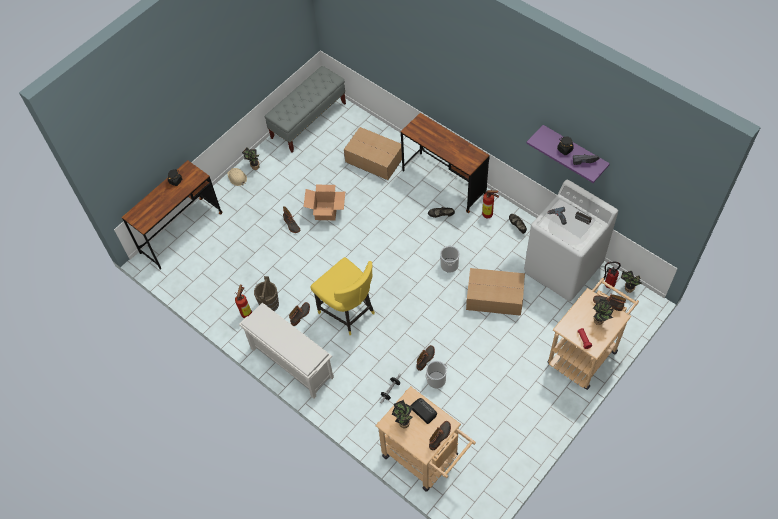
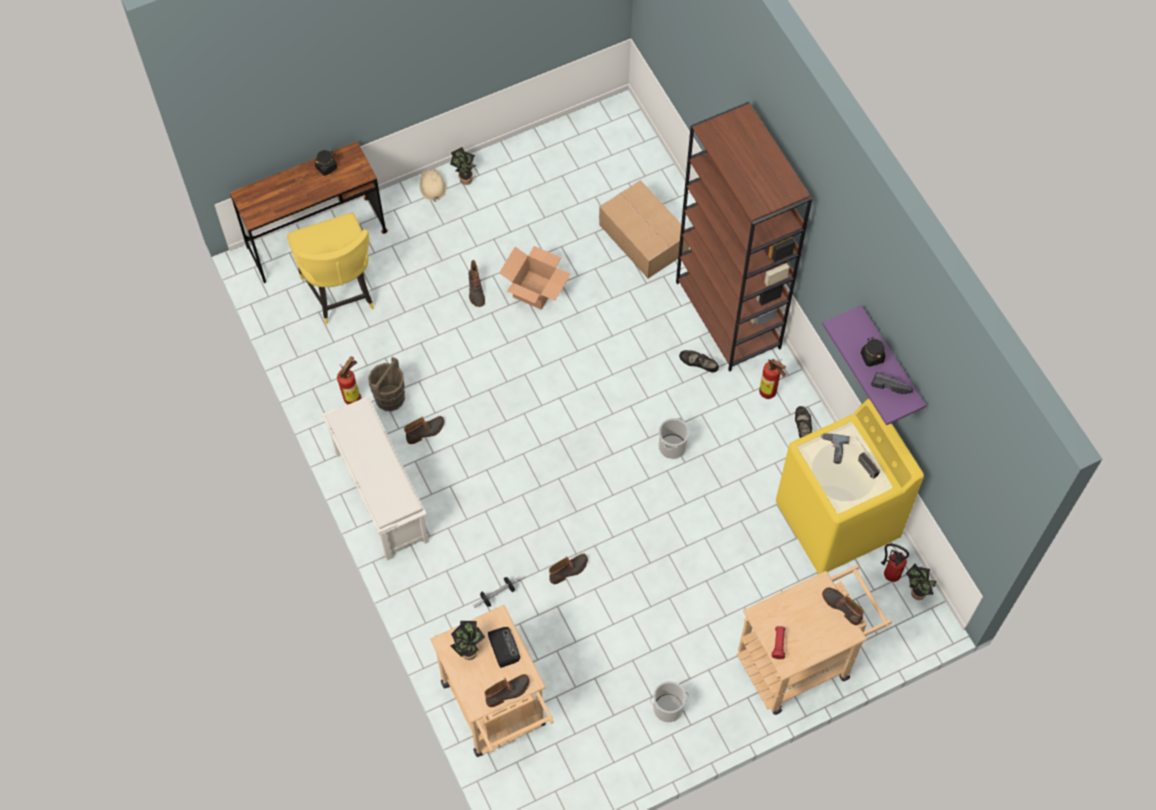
camera: 20 degrees right, 5 degrees up
grey bench [265,66,346,153] -> none
yellow chair [310,257,375,335] -> yellow chair moved to [287,213,374,325]
brown desk [401,113,490,213] -> brown bookcase [676,102,812,371]
bucket [425,361,447,388] -> bucket moved to [650,681,689,722]
cardboard box [466,268,525,316] -> none
white washing machine [524,180,618,301] -> yellow washing machine [776,399,924,574]
potted plant [593,298,614,325] -> none

